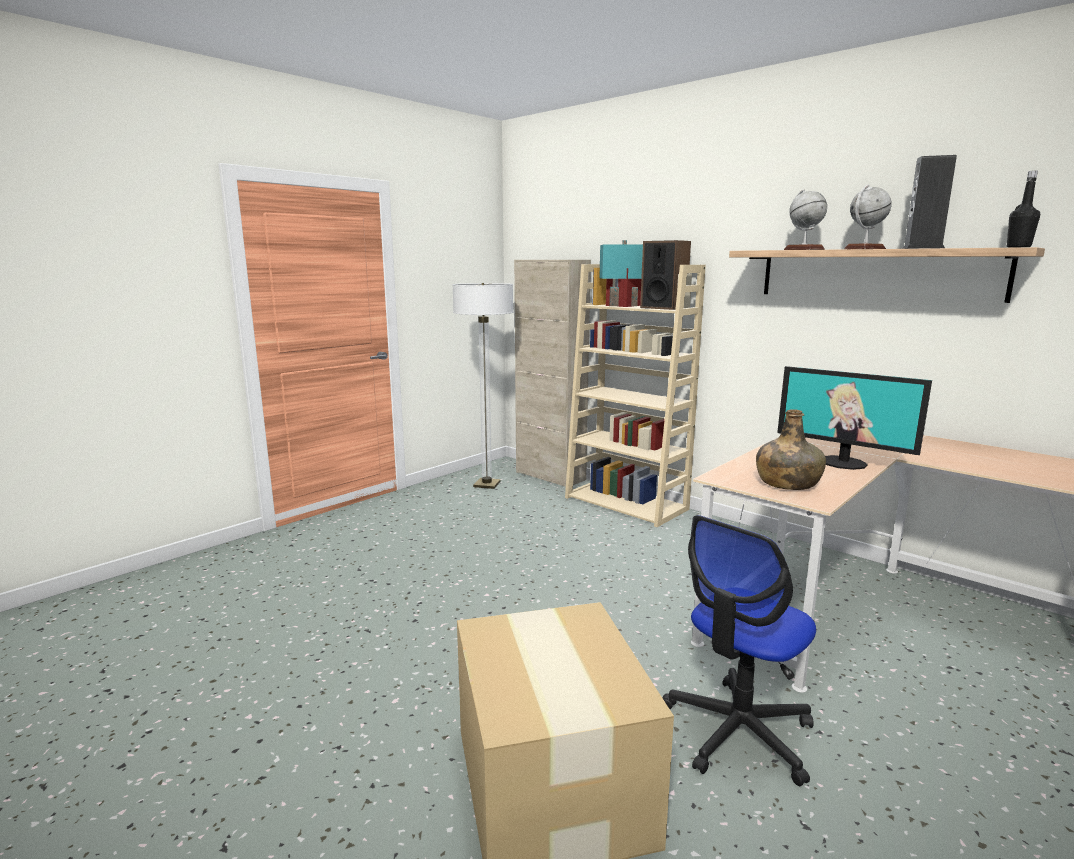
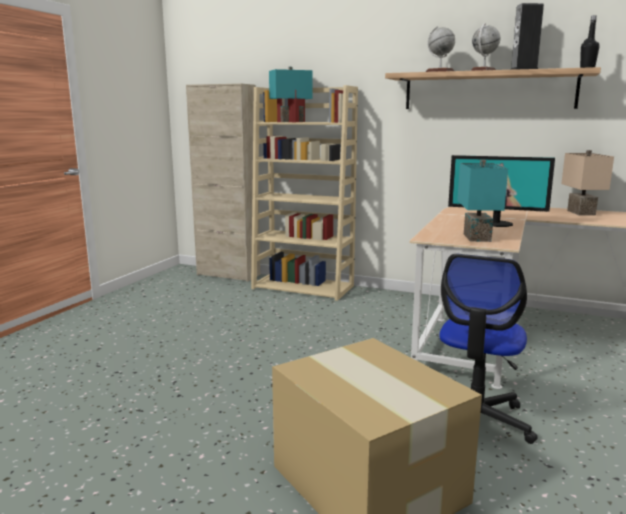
camera: 20 degrees left, 0 degrees up
floor lamp [452,283,513,489] -> none
speaker [640,240,691,310] -> none
green bottle [756,409,826,490] -> turquoise table lamp [457,160,508,242]
none -> beige table lamp [561,150,614,216]

